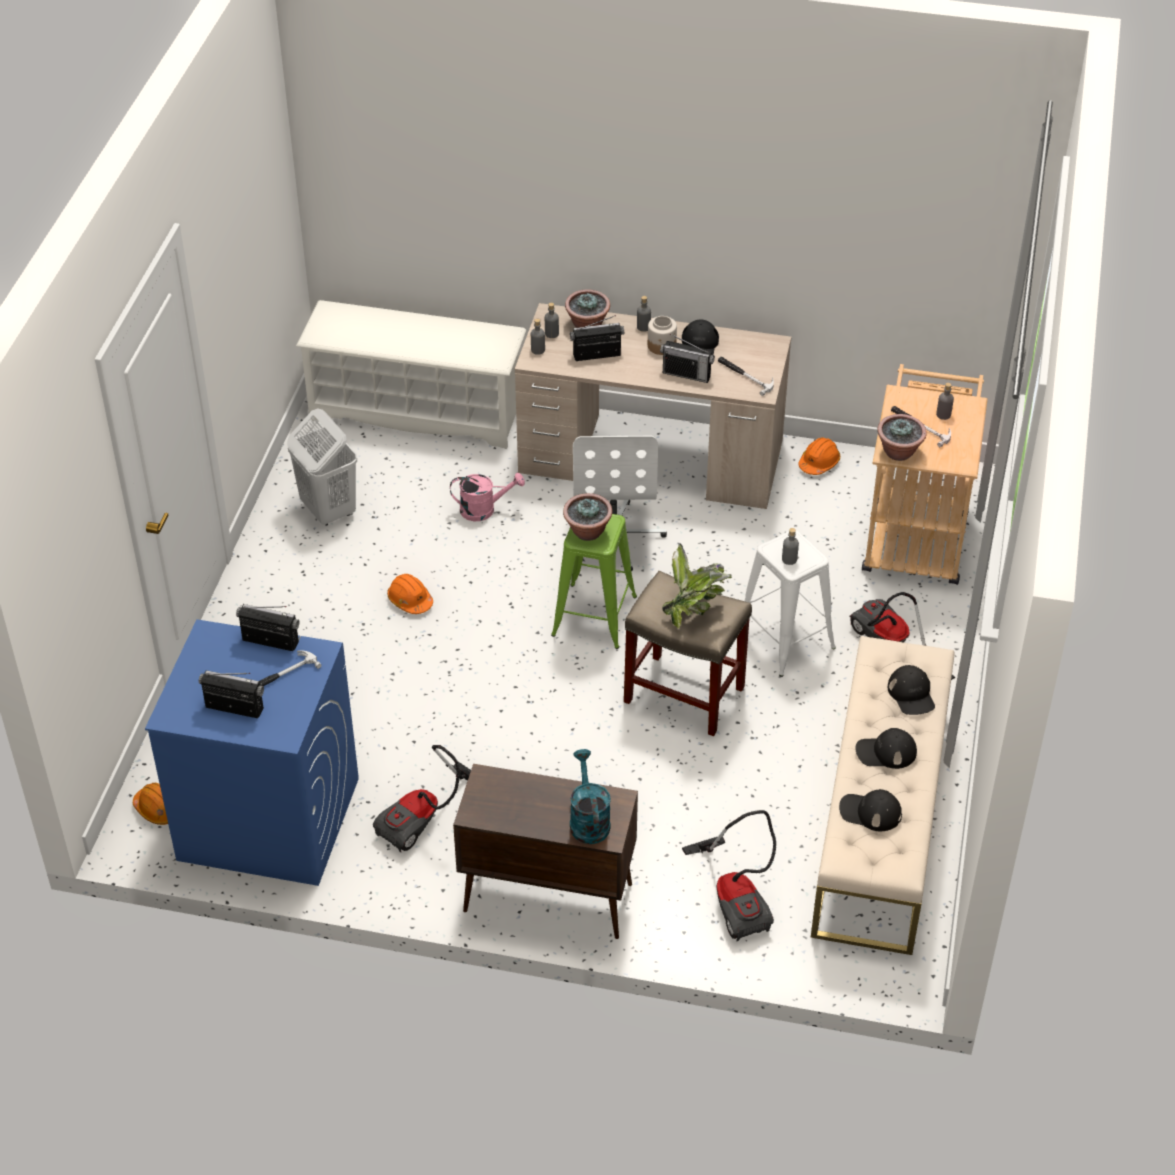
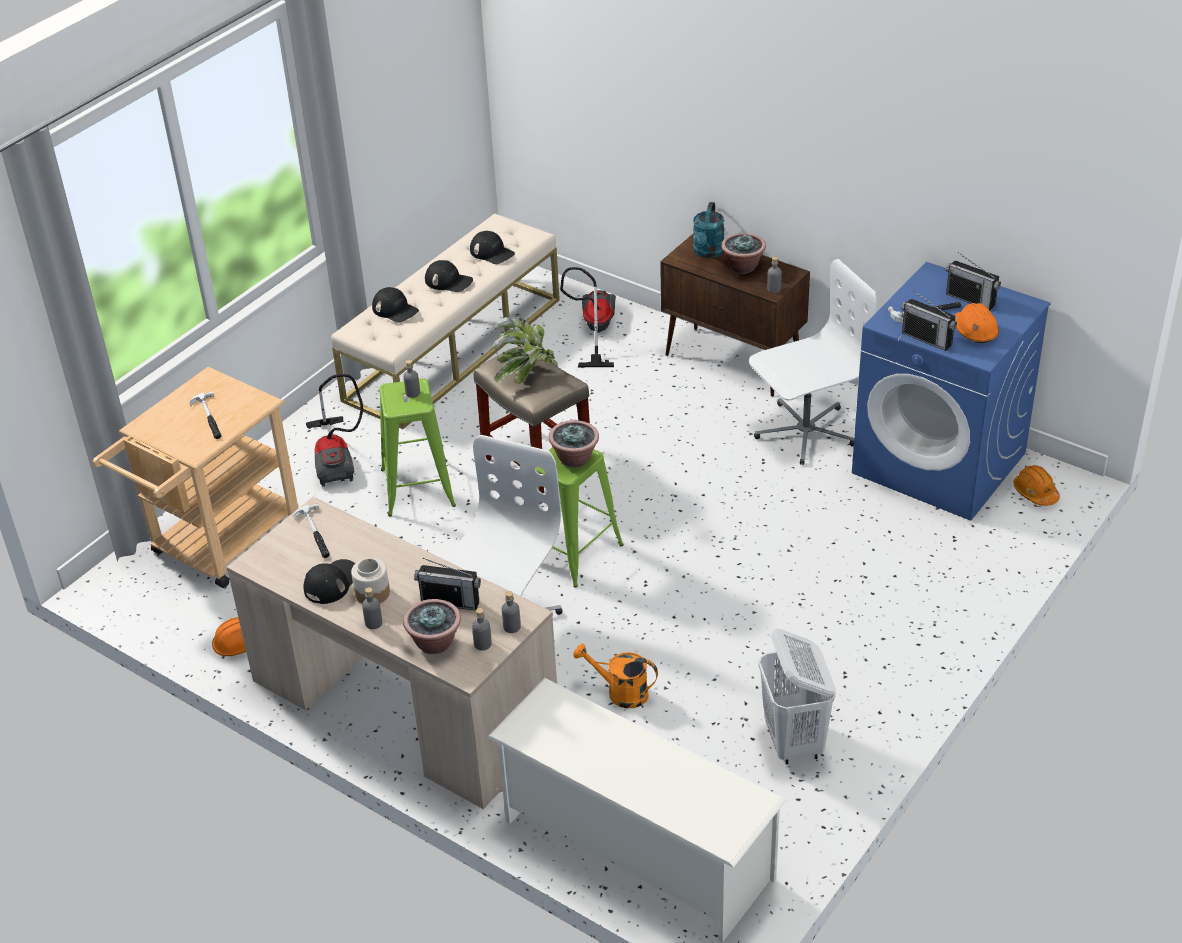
camera: 155 degrees left, 5 degrees down
vacuum cleaner [373,745,471,853] -> white office chair [749,259,877,465]
orange hard hat [387,574,433,614] -> orange hard hat moved to [954,303,999,343]
pink watering can [450,473,525,521] -> orange watering can [573,644,658,708]
radio [660,334,715,383] -> none
white stool [745,530,836,677] -> green stool [379,378,456,517]
potted plant [877,414,927,461] -> potted plant moved to [721,233,766,274]
black cap [888,665,935,715] -> black cap turned 120 degrees clockwise [372,287,419,322]
grey bottle [936,383,954,420] -> grey bottle moved to [767,257,782,293]

